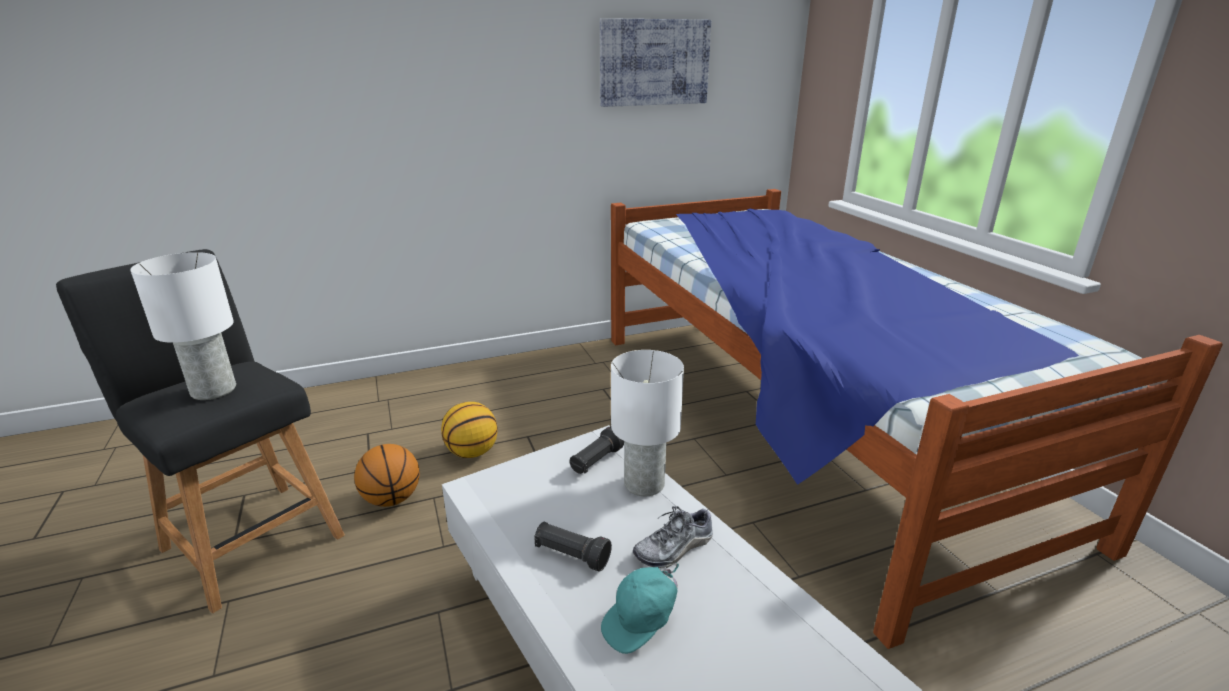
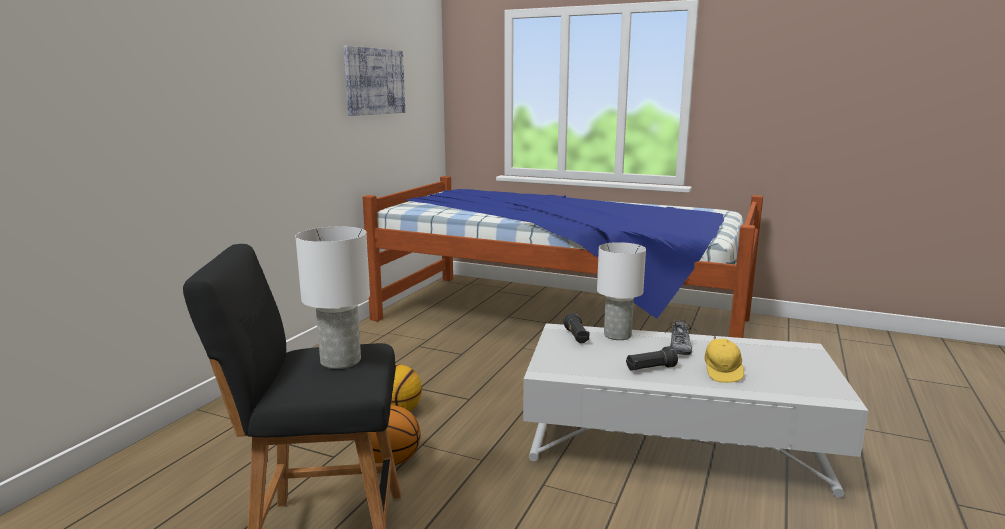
camera: 45 degrees left, 10 degrees down
turquoise cap [601,563,679,654] -> yellow cap [704,336,744,383]

